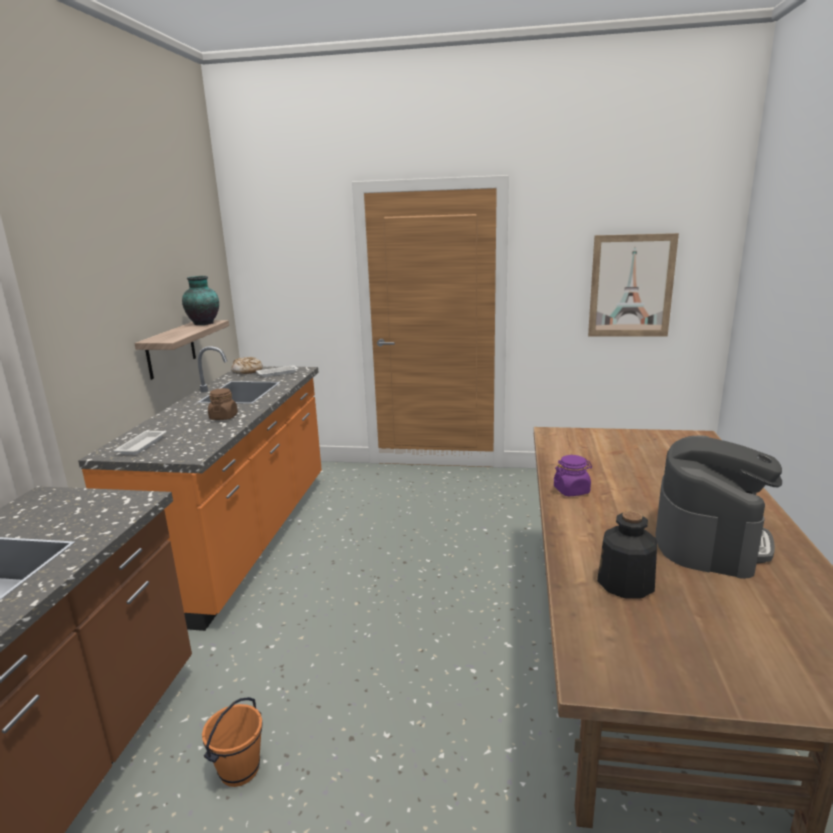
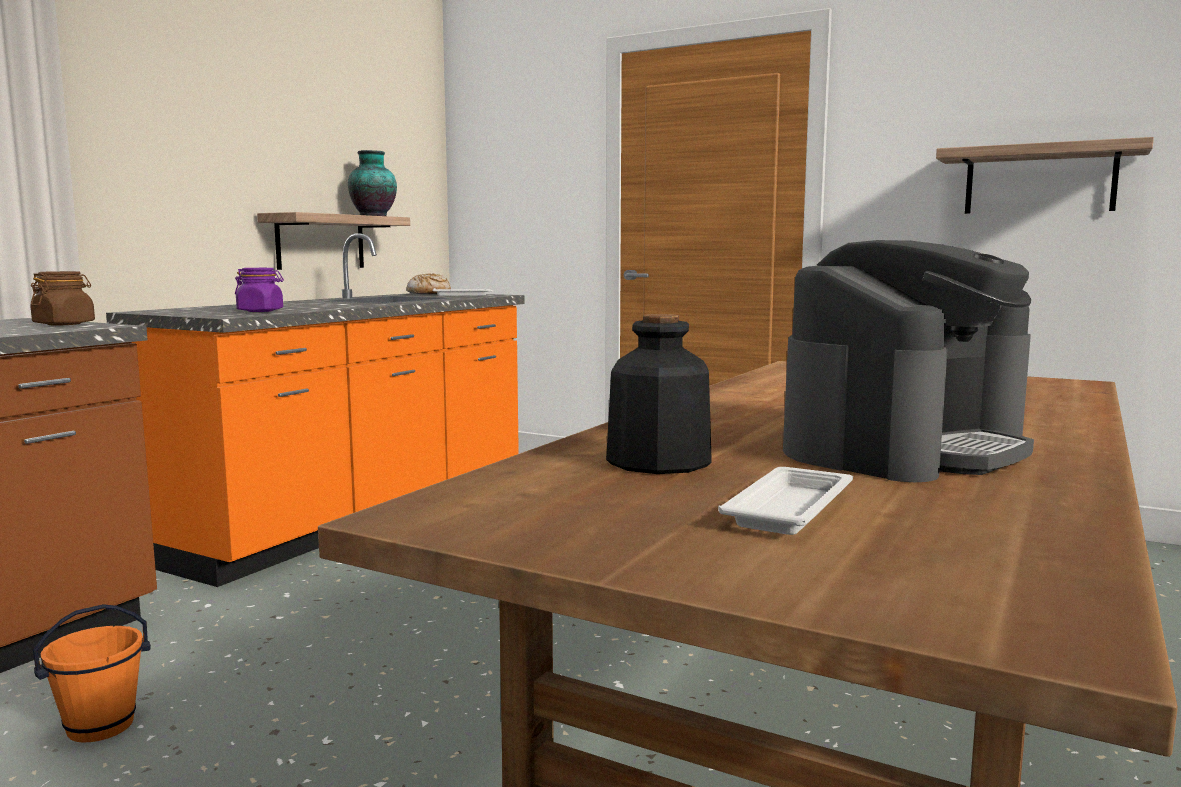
camera: 20 degrees right, 10 degrees down
white tray [114,431,166,455] -> white tray moved to [718,467,853,535]
brown jar [208,388,238,420] -> brown jar moved to [30,271,95,325]
purple jar [554,455,592,496] -> purple jar moved to [235,268,284,312]
picture [588,233,679,337] -> shelf [936,137,1154,214]

